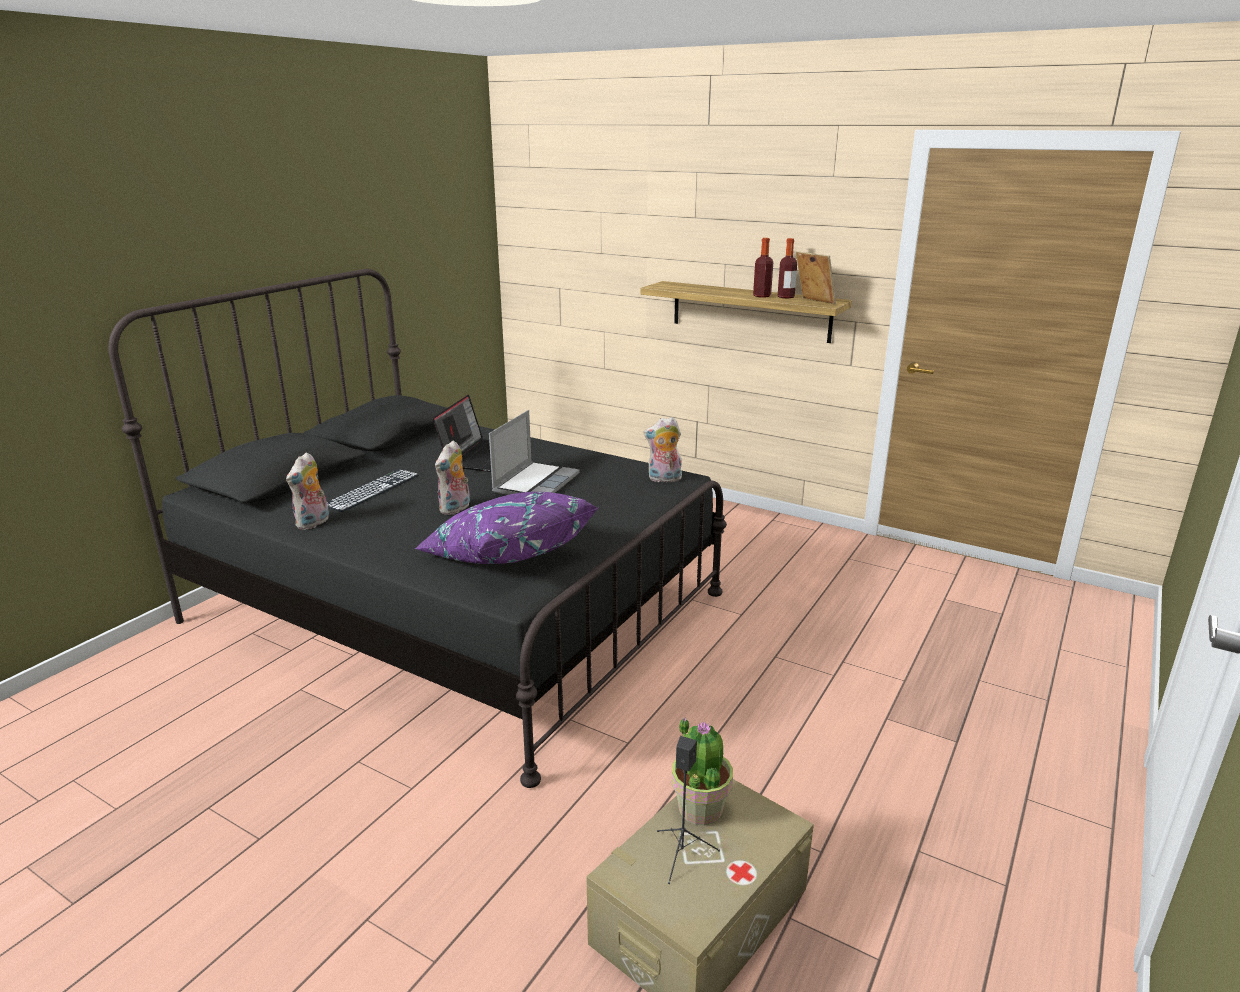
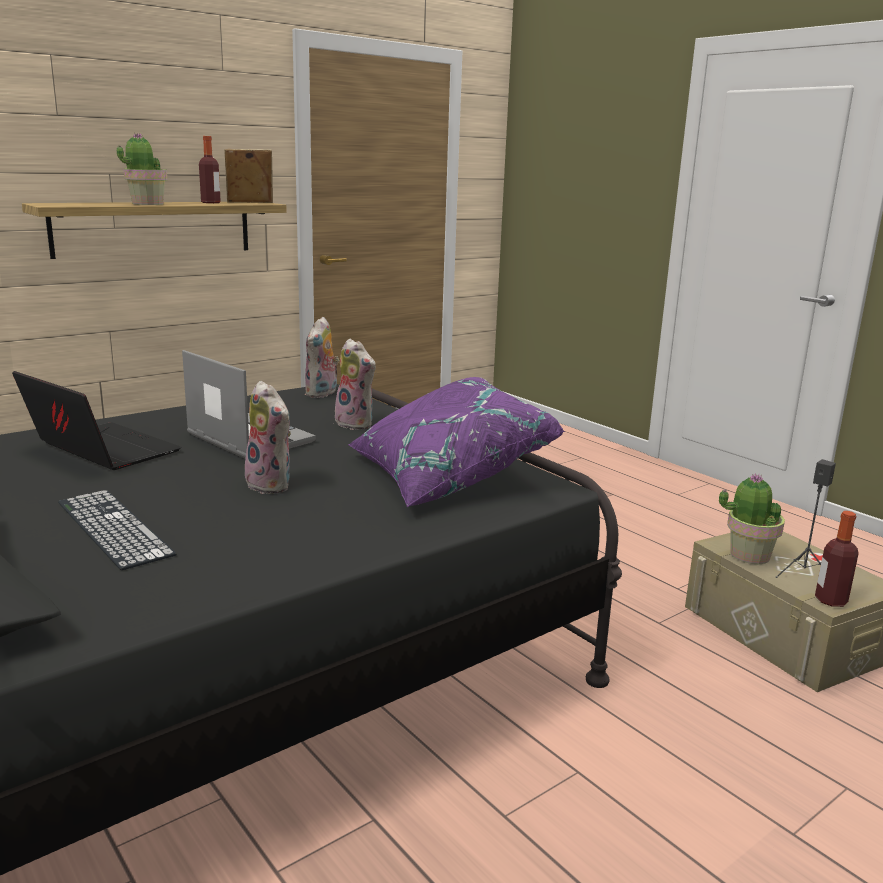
camera: 70 degrees left, 5 degrees down
plush toy [286,452,329,530] -> plush toy moved to [334,339,376,430]
bottle [753,238,773,298] -> bottle moved to [815,511,859,607]
none -> potted plant [117,133,167,205]

